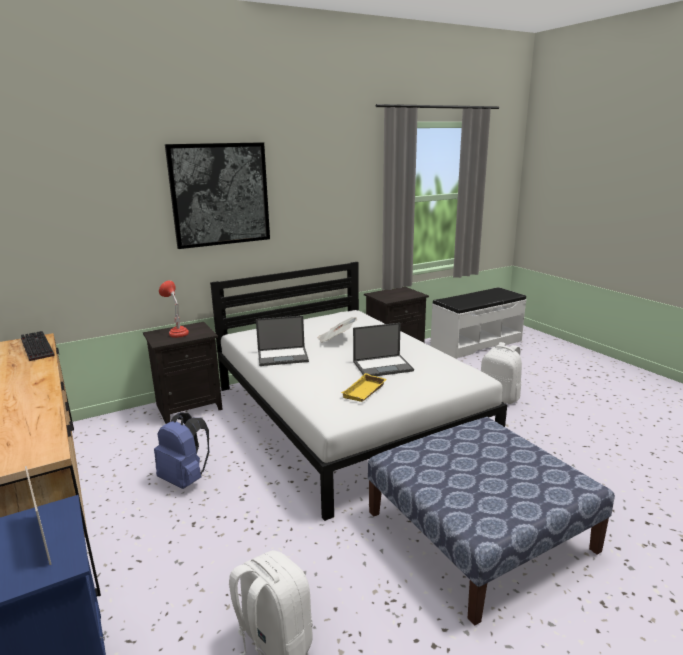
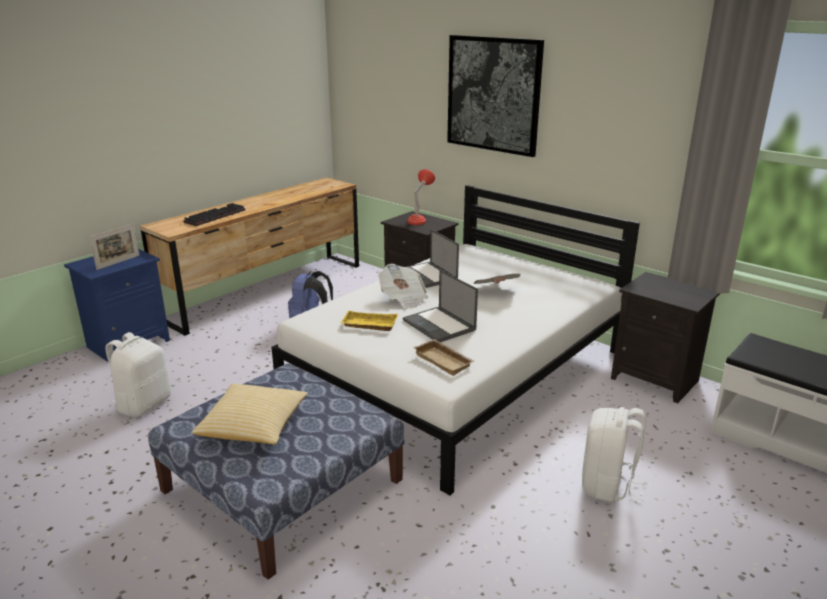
camera: 70 degrees right, 5 degrees up
keyboard [21,331,55,361] -> keyboard moved to [184,203,245,226]
none -> pillow [192,384,308,444]
none -> newspaper [378,264,428,309]
none -> beige tray [413,339,474,376]

